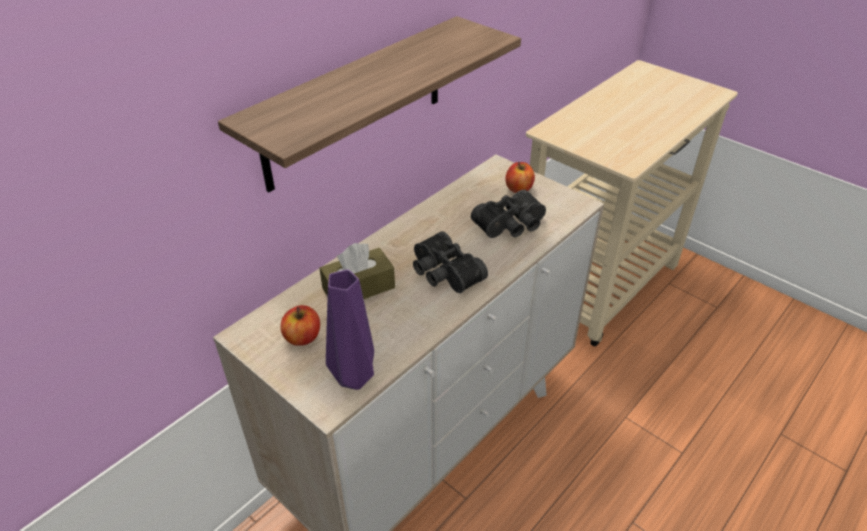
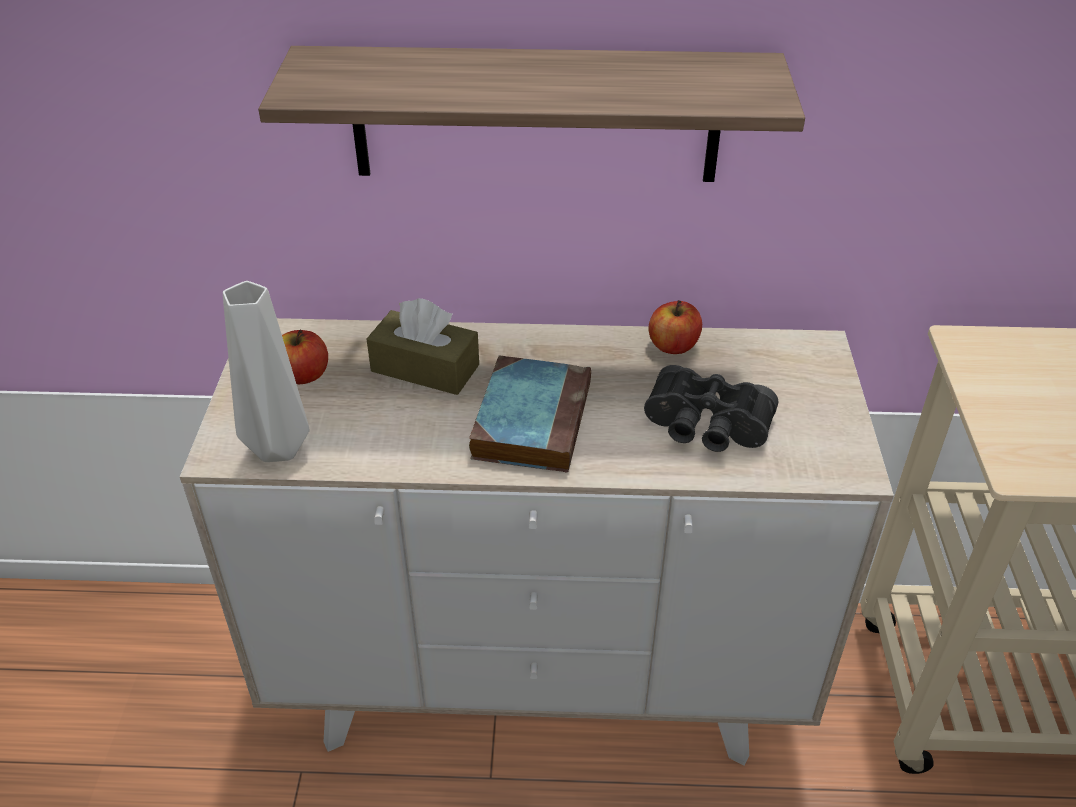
camera: 50 degrees right, 0 degrees up
purple vase [326,269,374,390] -> grey vase [223,281,310,462]
black binoculars [413,231,488,293] -> book [469,356,591,472]
apple [506,162,535,193] -> apple moved to [648,300,702,354]

